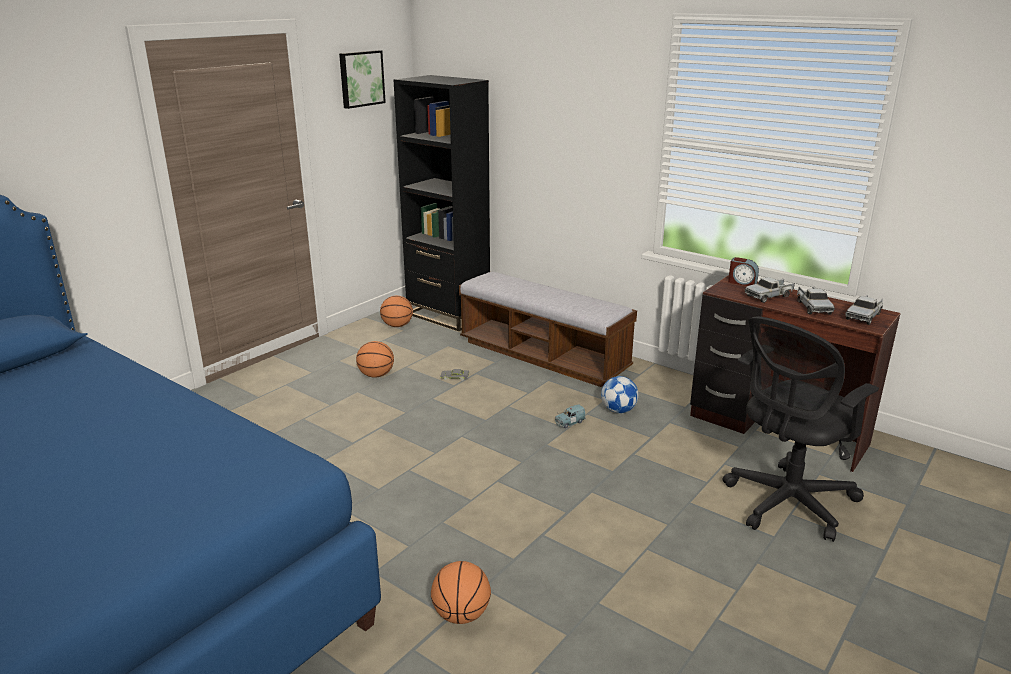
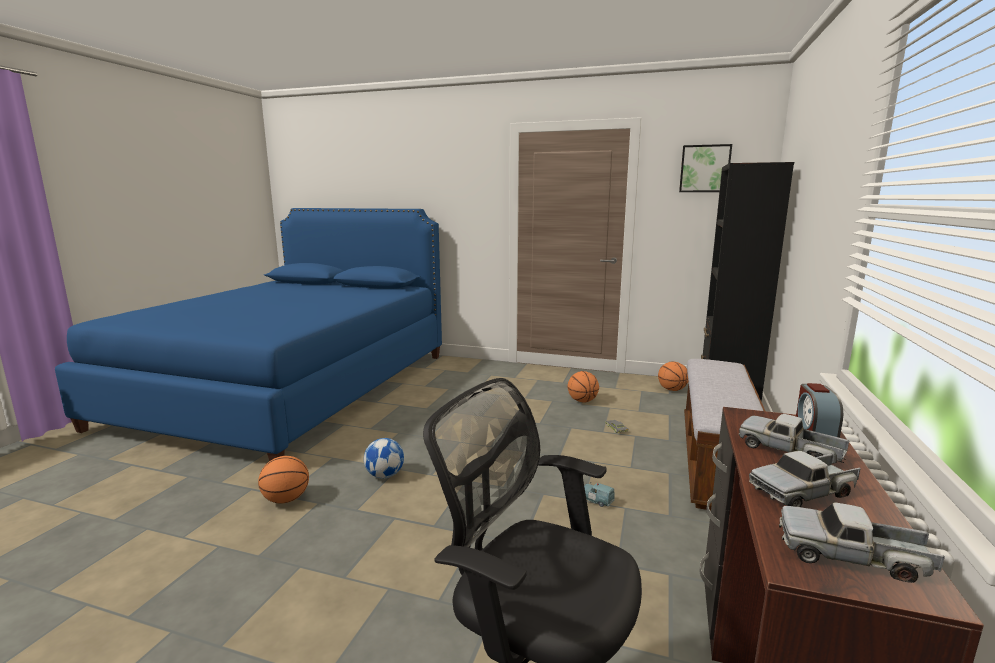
camera: 70 degrees right, 10 degrees down
football [601,376,639,413] -> football moved to [364,438,404,479]

